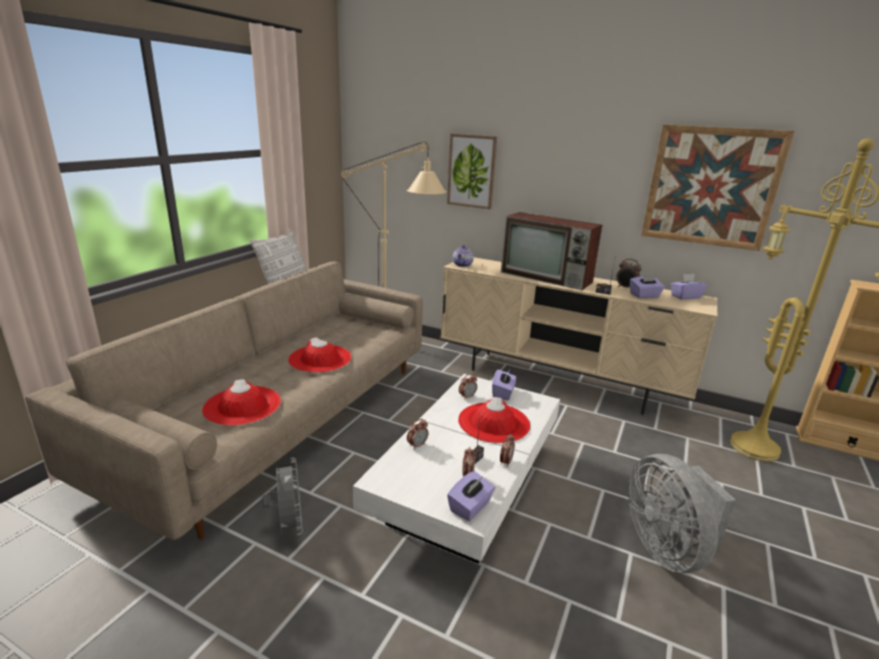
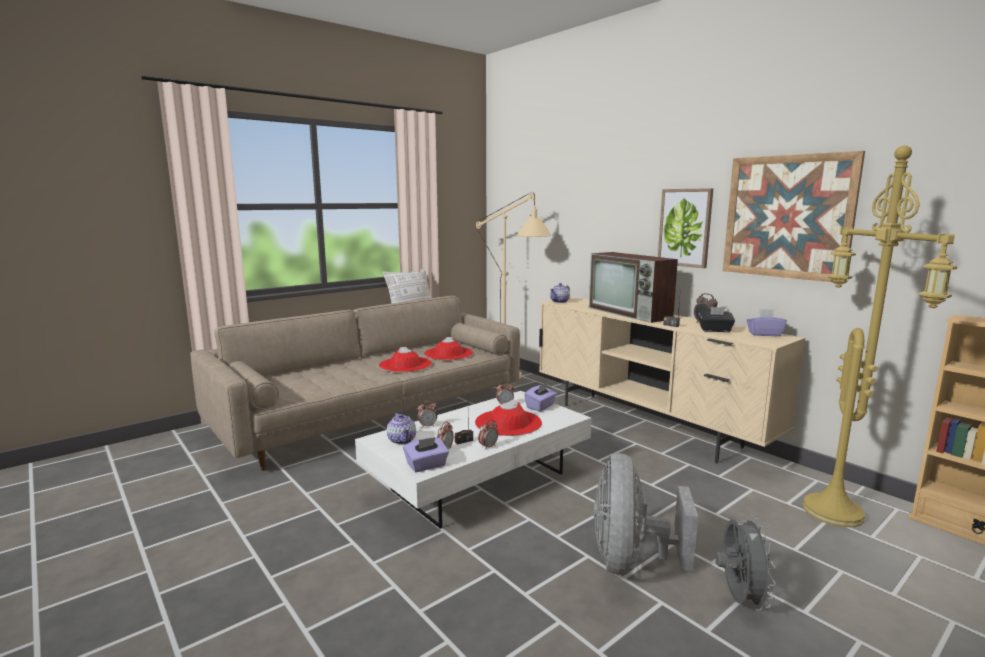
camera: 25 degrees right, 10 degrees down
red hat [202,379,281,426] -> red hat moved to [424,337,473,360]
grey fan [263,458,303,535] -> grey fan moved to [715,515,776,611]
picture [447,134,497,209] -> picture moved to [658,188,713,268]
purple tissue box [630,275,665,298] -> black tissue box [699,307,735,332]
none -> teapot [387,413,416,445]

